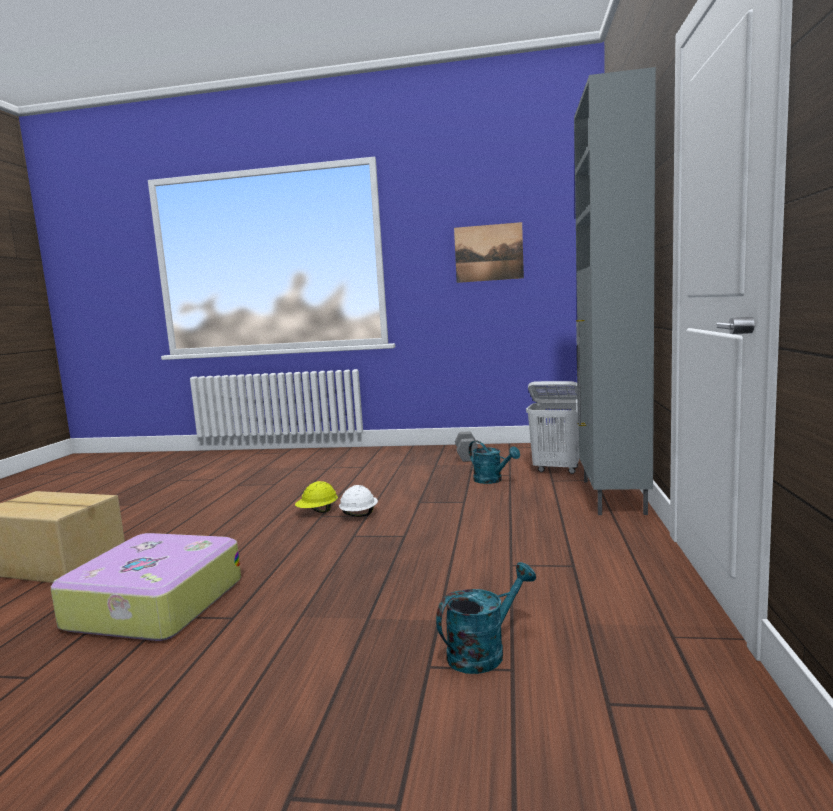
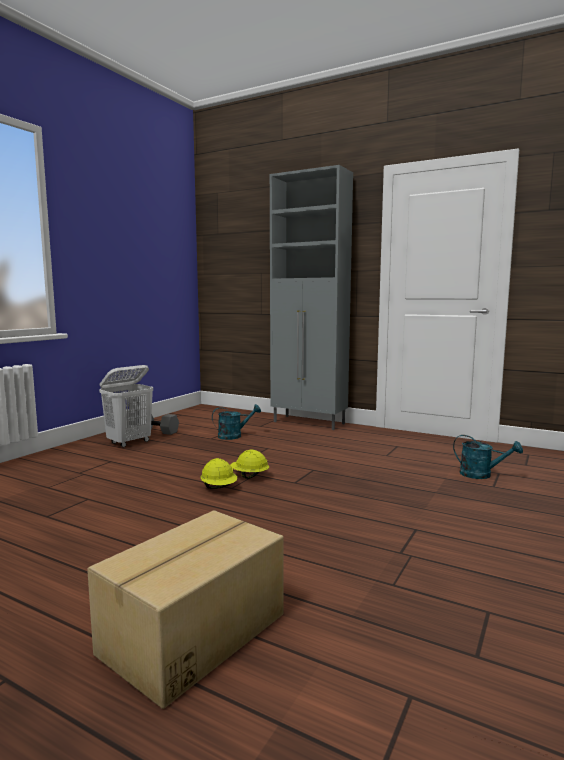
camera: 70 degrees left, 0 degrees up
suitcase [50,533,241,641] -> none
white hard hat [339,485,378,517] -> yellow hard hat [231,449,269,479]
turquoise watering can [436,562,536,674] -> turquoise watering can turned 135 degrees clockwise [453,435,523,479]
picture [454,222,524,283] -> none
white laundry basket [526,381,579,474] -> white laundry basket moved to [99,365,153,447]

